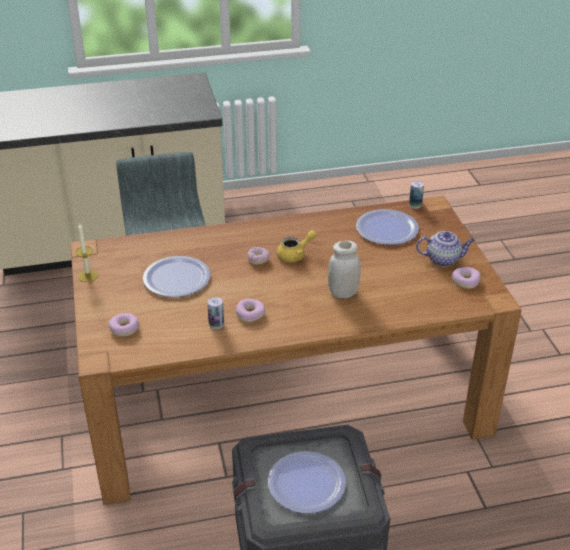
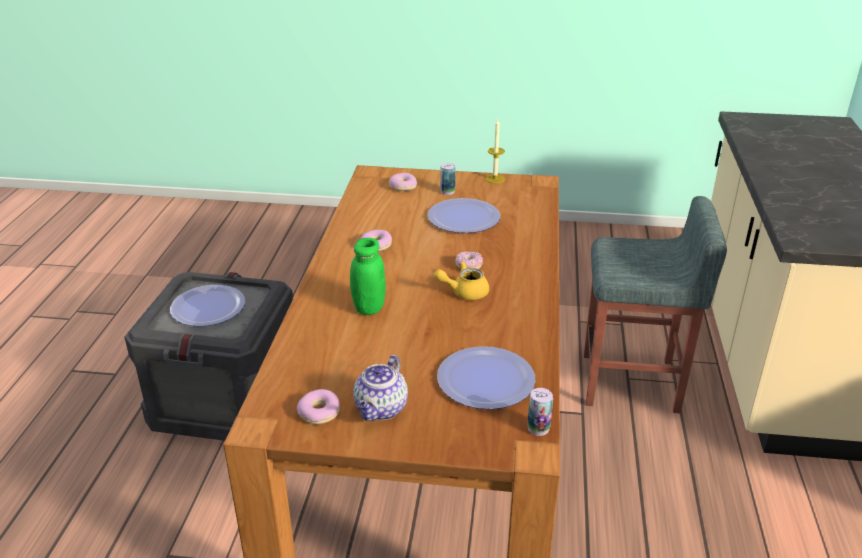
camera: 110 degrees right, 5 degrees down
can [207,297,224,329] -> can moved to [440,163,456,195]
yellow teapot [277,230,317,262] -> yellow teapot turned 90 degrees clockwise [434,261,489,300]
white jar [328,241,361,298] -> green jar [350,238,386,315]

